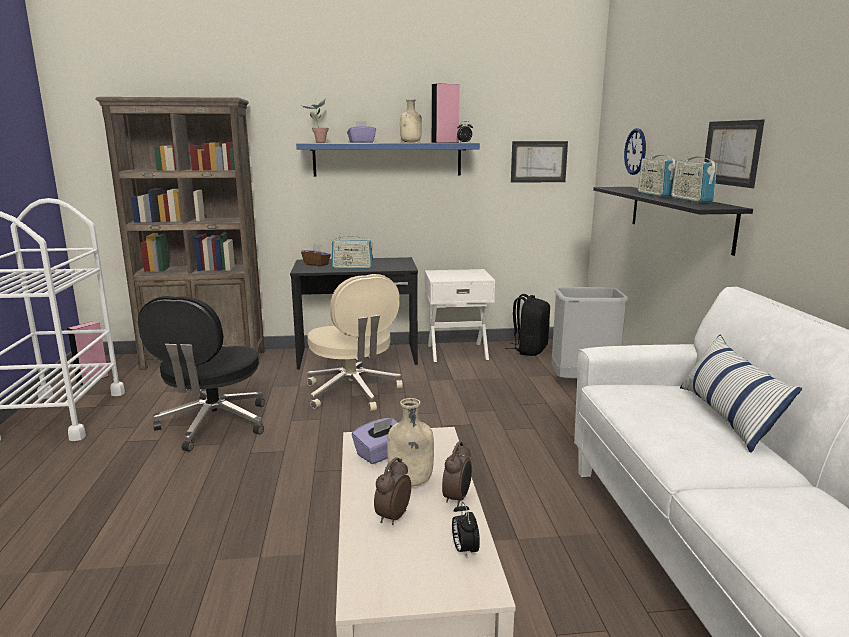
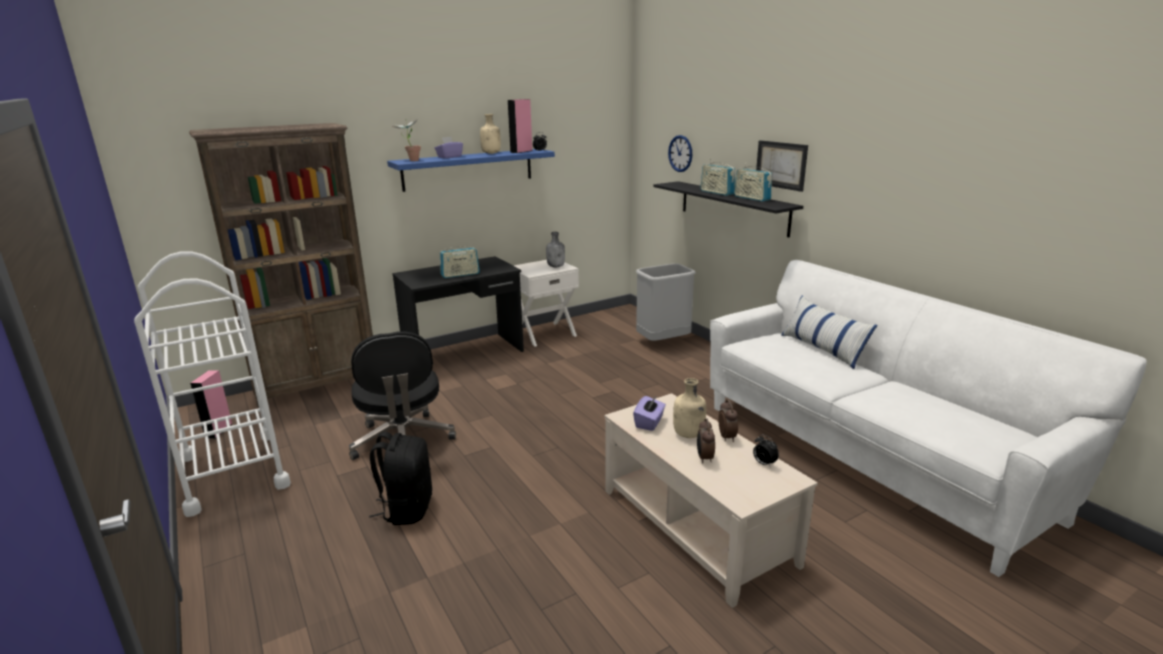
camera: 25 degrees left, 5 degrees up
brown tissue box [301,244,331,266] -> none
beige office chair [307,274,403,411] -> none
black backpack [505,294,550,356] -> black backpack moved to [369,432,432,525]
picture [511,141,568,183] -> none
none -> grey bottle [546,232,565,267]

